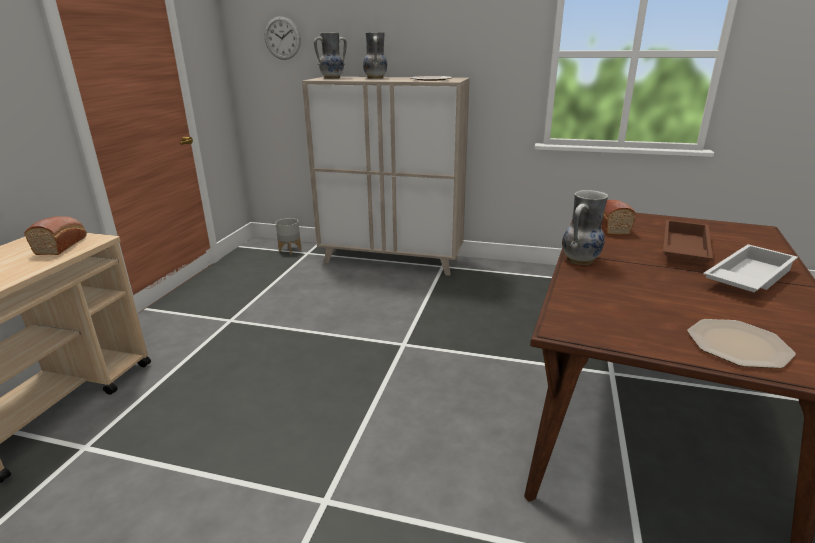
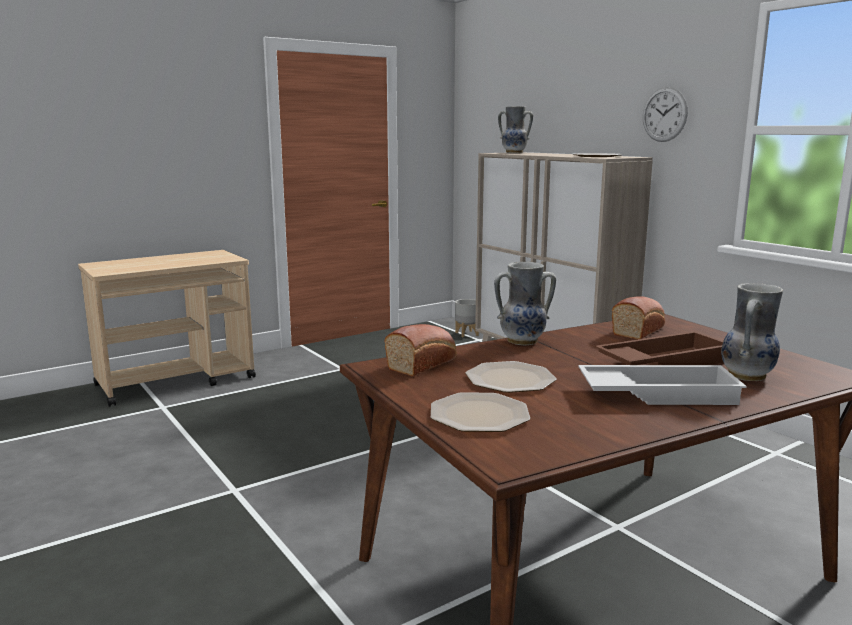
camera: 40 degrees right, 10 degrees down
bread [24,216,87,255] -> bread moved to [385,324,457,377]
wall clock [265,16,301,60] -> wall clock moved to [643,87,688,142]
vase [363,32,387,79] -> vase moved to [721,283,783,381]
none -> plate [465,361,557,393]

